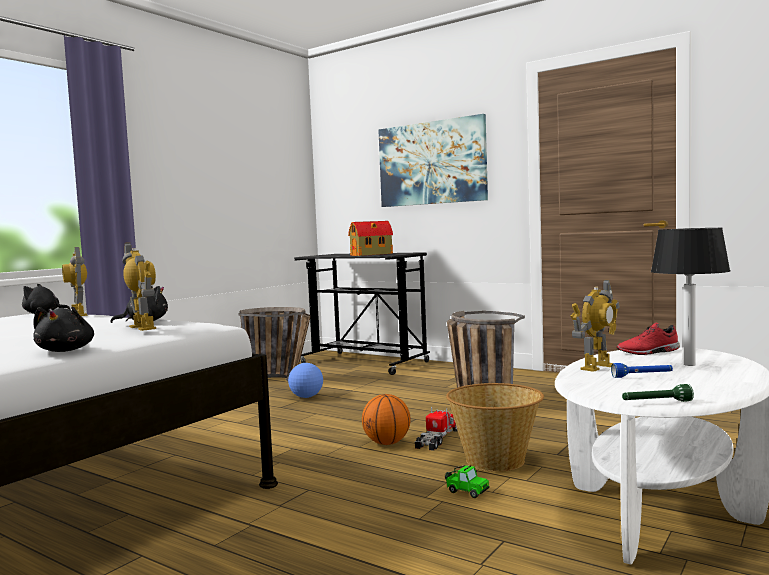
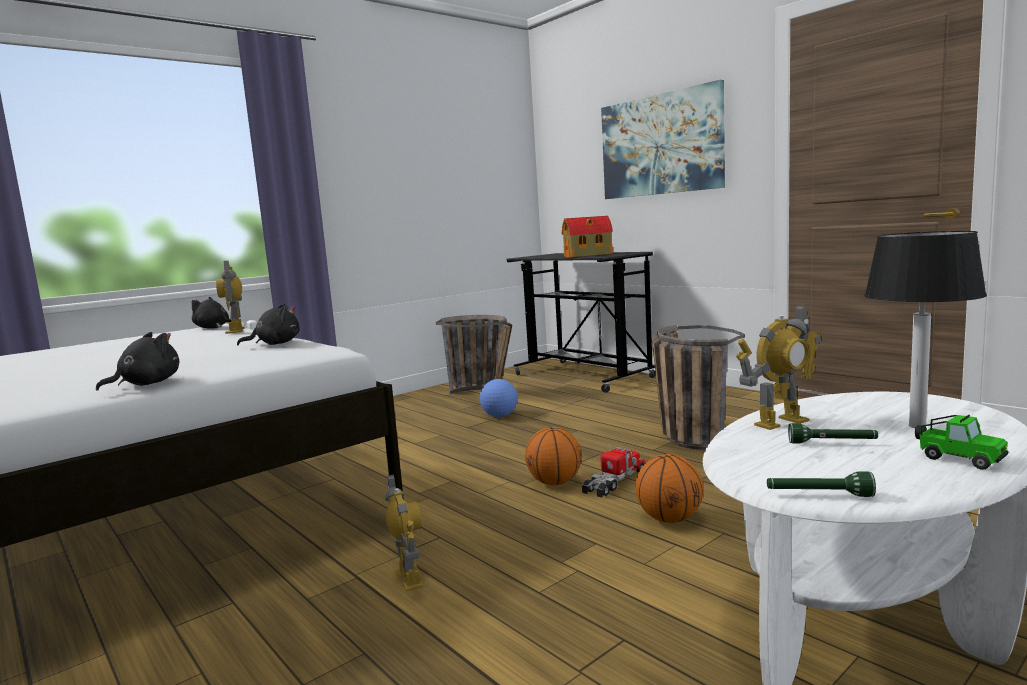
camera: 15 degrees right, 5 degrees up
black plush toy [33,307,94,352] -> black plush toy turned 150 degrees counterclockwise [96,332,179,391]
toy robot [123,242,156,331] -> toy robot moved to [385,474,423,592]
toy car [445,465,489,498] -> toy car moved to [915,415,1009,470]
basket [446,383,544,472] -> basketball [635,454,704,523]
blue flashlight [611,363,673,378] -> green flashlight [788,423,878,444]
red shoe [616,323,680,355] -> none

